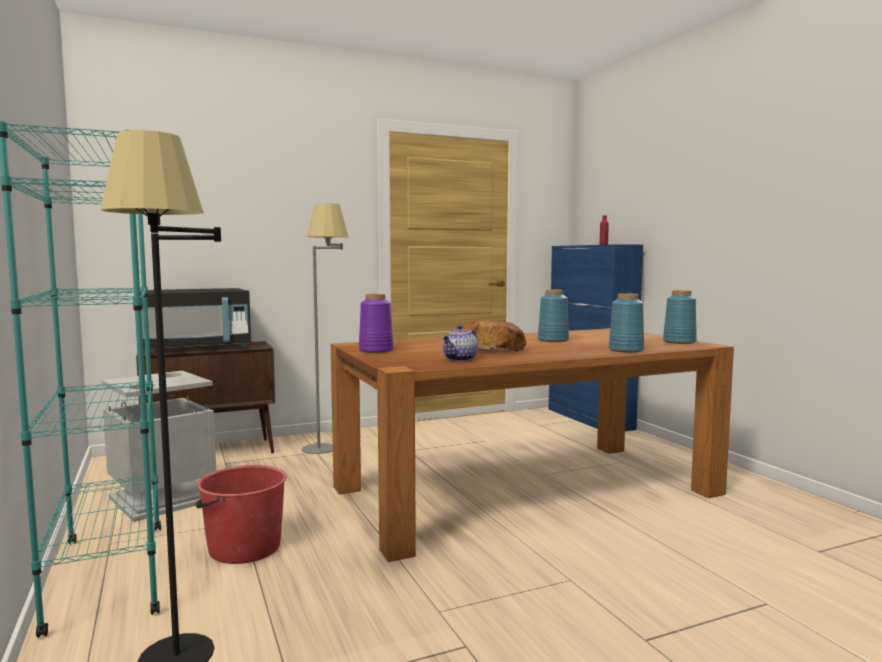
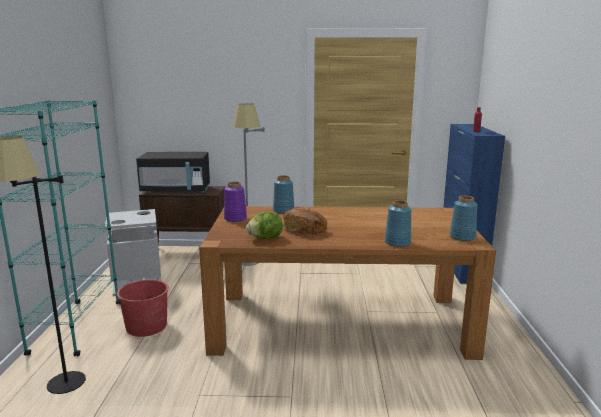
camera: 25 degrees right, 10 degrees up
teapot [442,325,478,362] -> lettuce [246,212,283,239]
blue vase [538,290,569,342] -> blue vase moved to [273,175,294,214]

